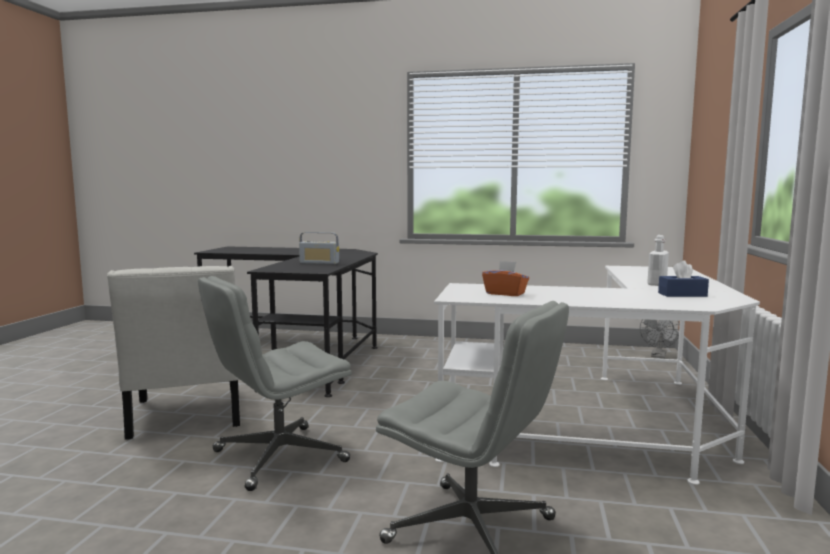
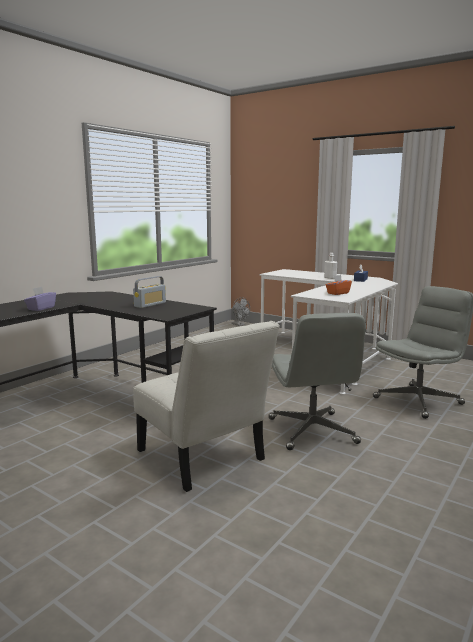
camera: 65 degrees left, 5 degrees up
white chair [107,266,240,440] -> white chair turned 45 degrees clockwise [133,321,280,492]
none -> purple tissue box [24,287,56,311]

